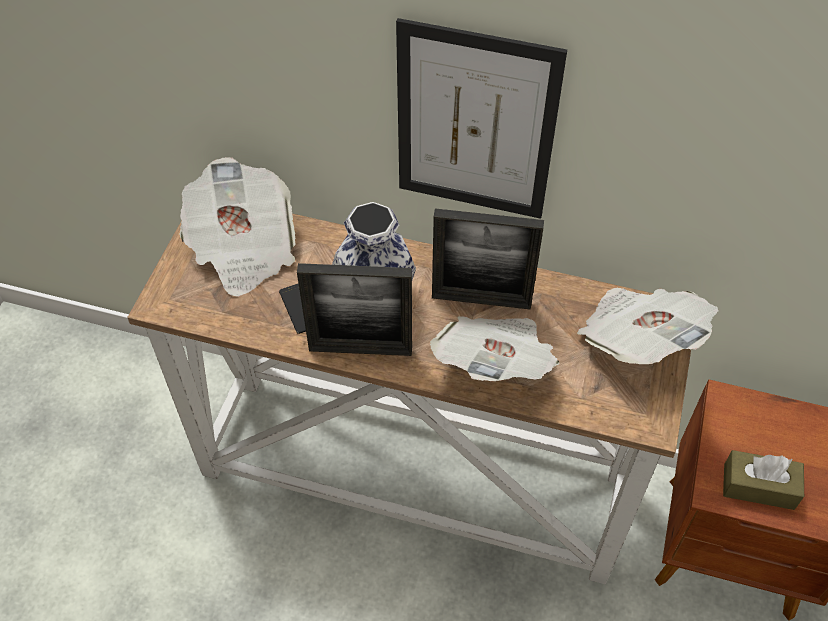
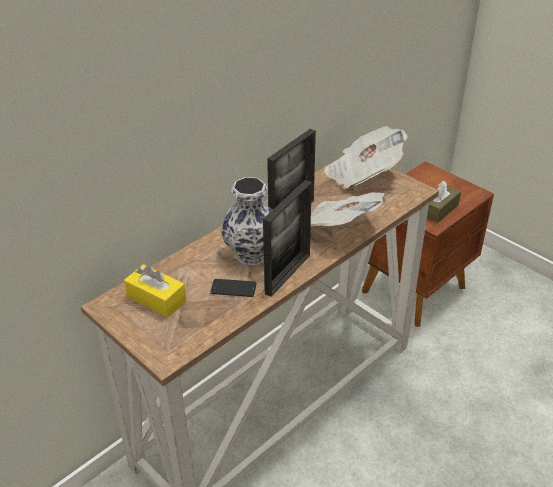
camera: 60 degrees left, 15 degrees down
newspaper [179,157,296,297] -> yellow tissue box [124,264,187,318]
picture [396,18,567,219] -> none

